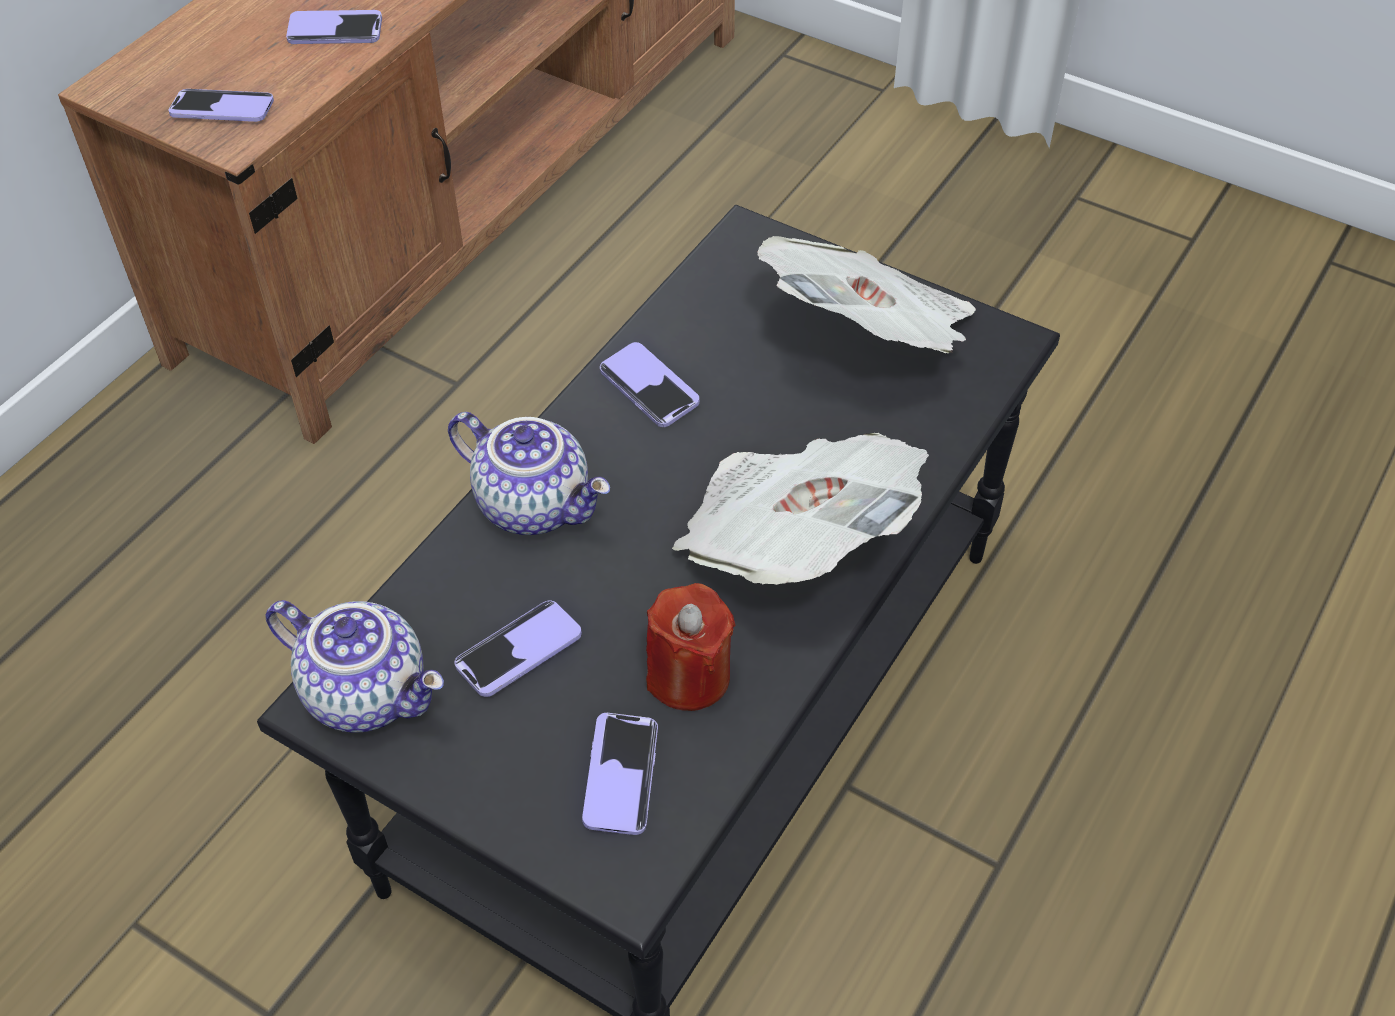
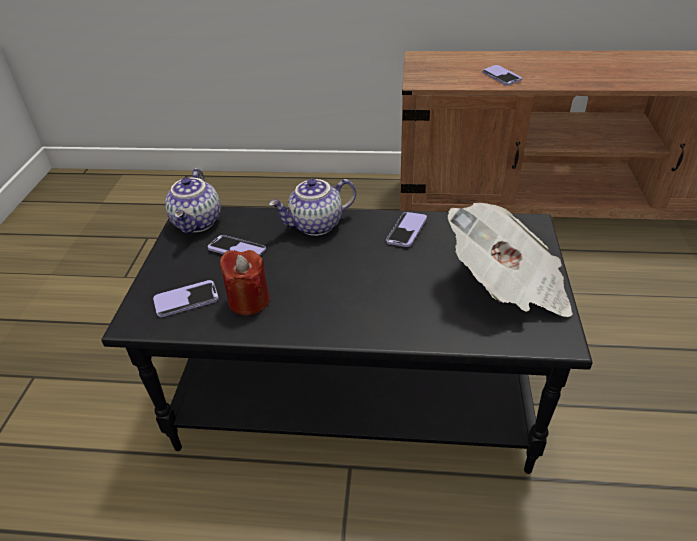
camera: 65 degrees right, 10 degrees down
phone [168,89,274,122] -> none
teapot [448,412,610,535] -> teapot turned 60 degrees clockwise [269,179,356,236]
newspaper [672,433,929,585] -> none

